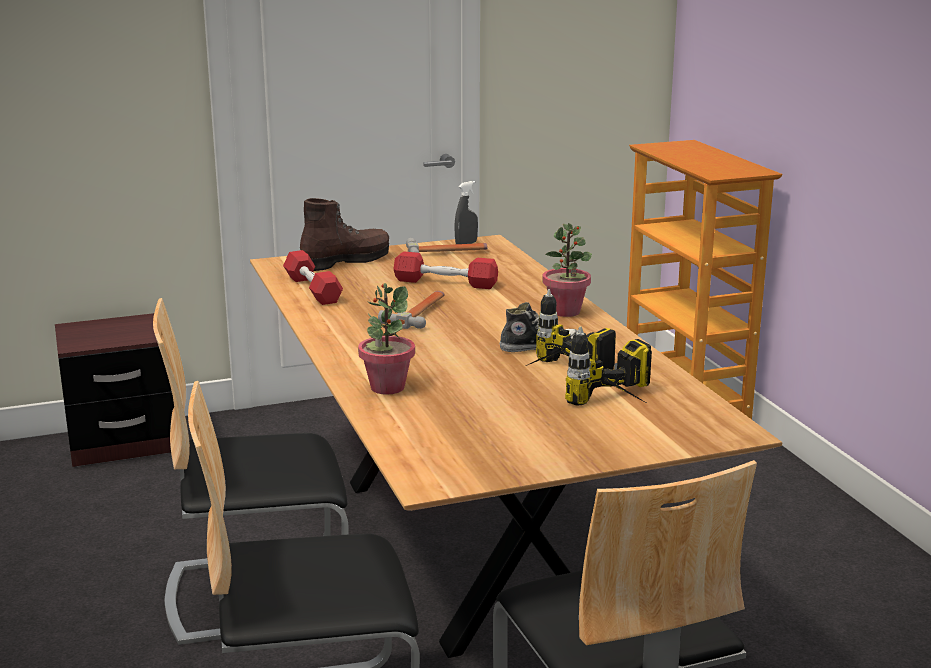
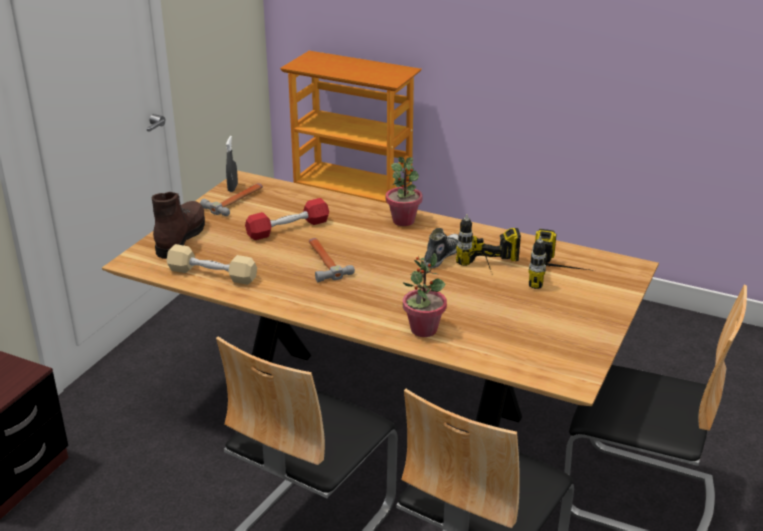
camera: 45 degrees left, 10 degrees up
red dumbbell [283,250,343,305] -> beige dumbbell [167,244,257,285]

